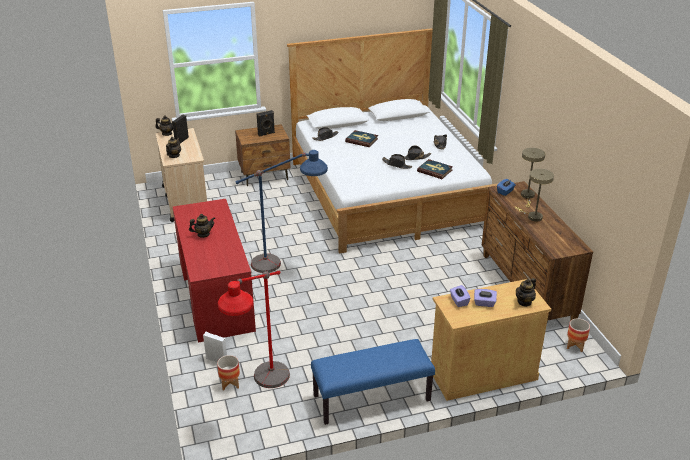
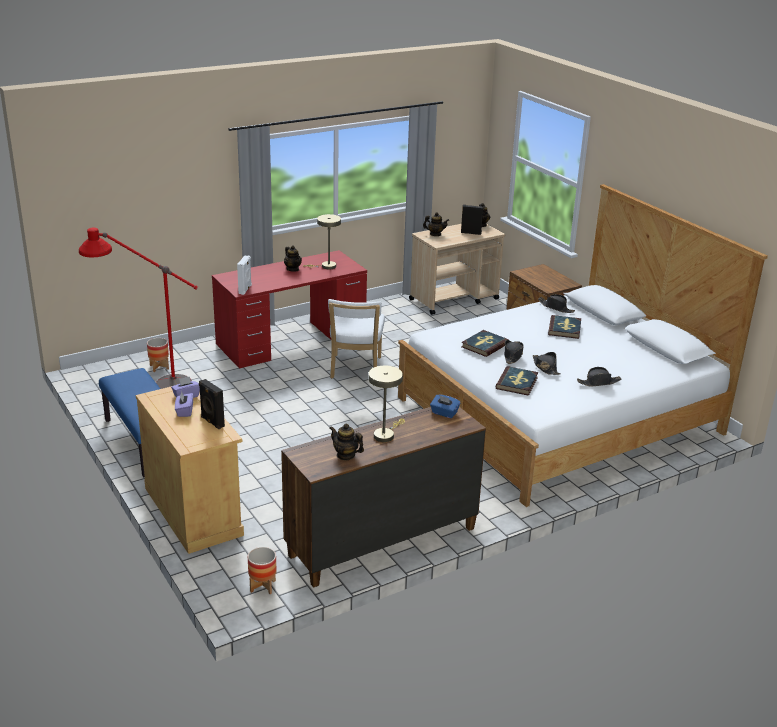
camera: 75 degrees right, 5 degrees down
white speaker [203,332,227,362] -> white speaker moved to [237,256,252,295]
blue floor lamp [235,150,328,273] -> white chair [328,299,385,378]
black speaker [257,110,275,137] -> black speaker moved to [199,379,225,429]
teapot [516,278,536,307] -> teapot moved to [330,423,364,460]
beige table lamp [521,148,545,207] -> beige table lamp moved to [303,214,341,269]
none -> book [461,330,509,357]

